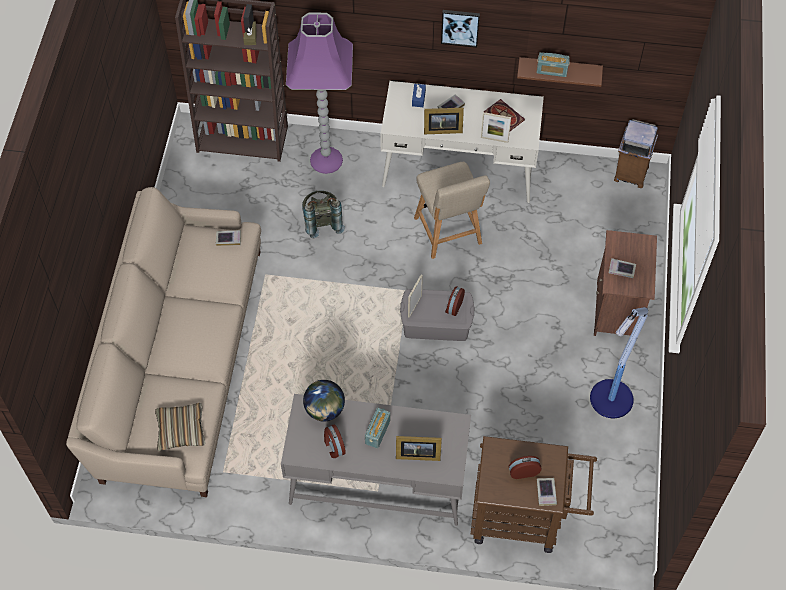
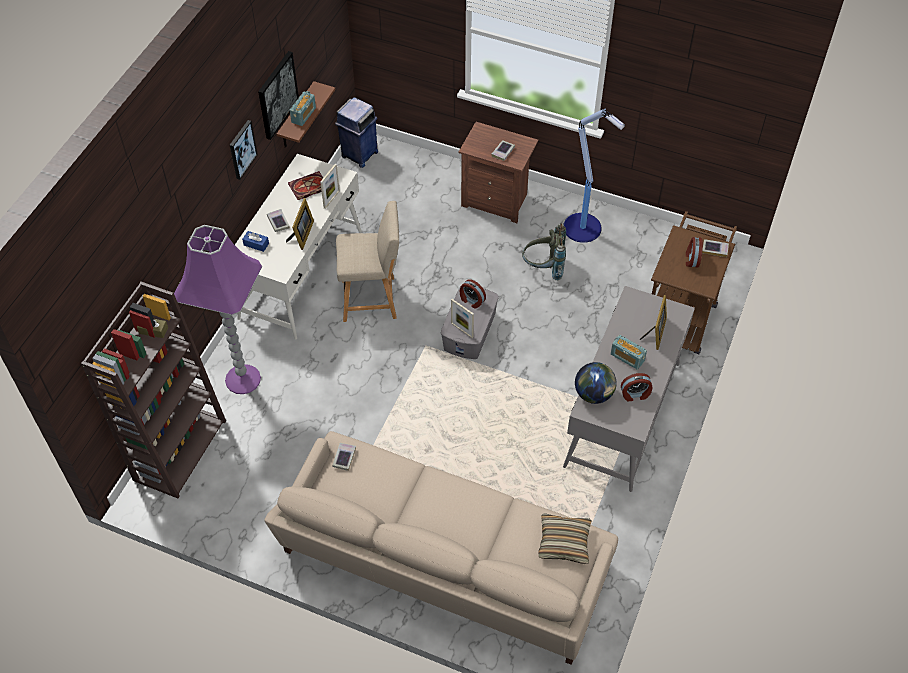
camera: 75 degrees left, 5 degrees down
grey backpack [302,190,345,238] -> grey backpack moved to [522,223,566,280]
brown trash can [614,119,658,188] -> blue trash can [335,97,378,168]
none -> picture [258,51,299,140]

